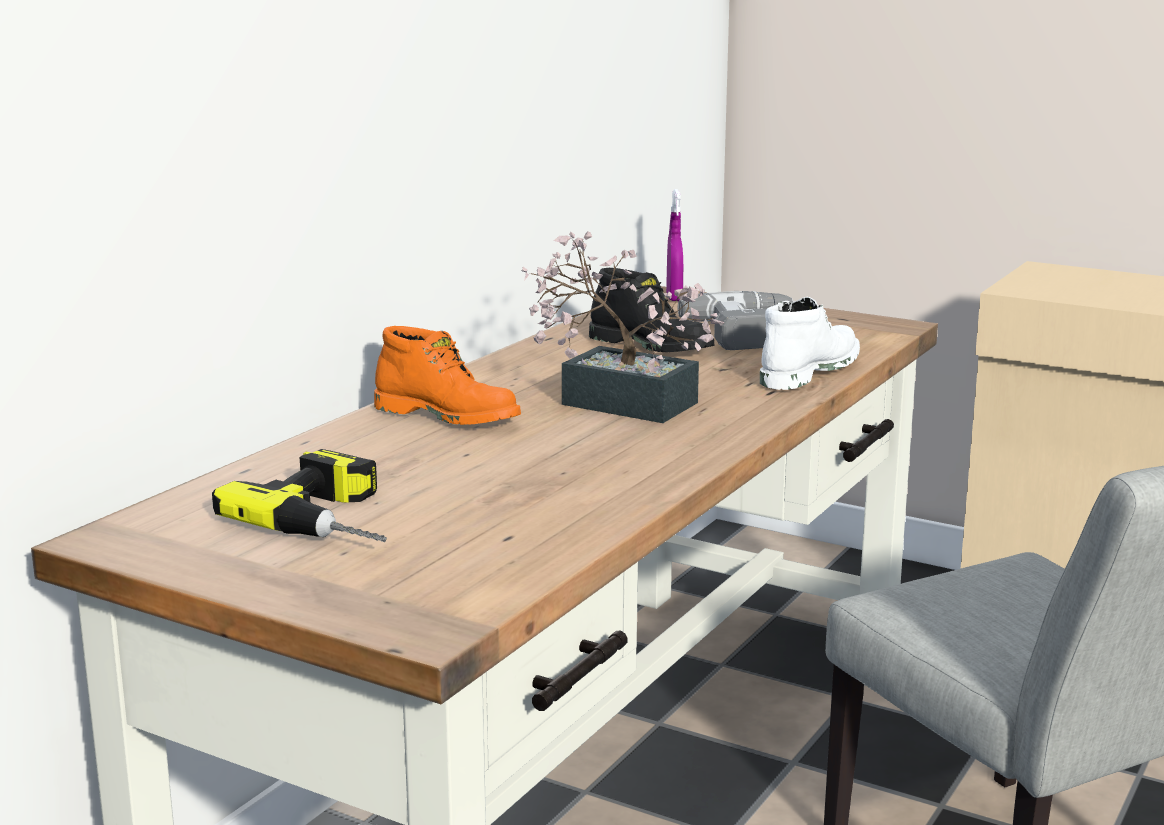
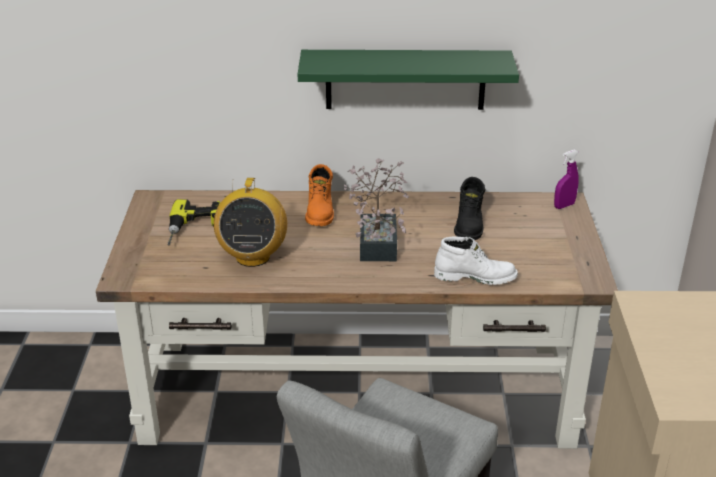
camera: 60 degrees right, 15 degrees up
power drill [678,291,795,350] -> none
none -> radio [214,178,287,267]
none -> green shelf [298,50,519,110]

